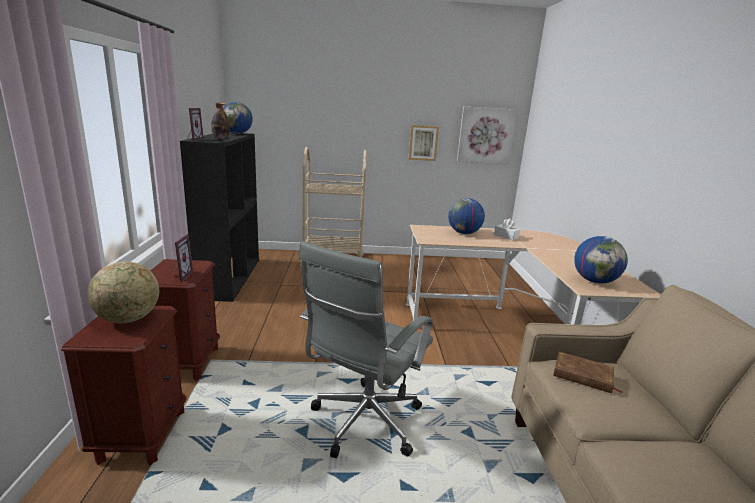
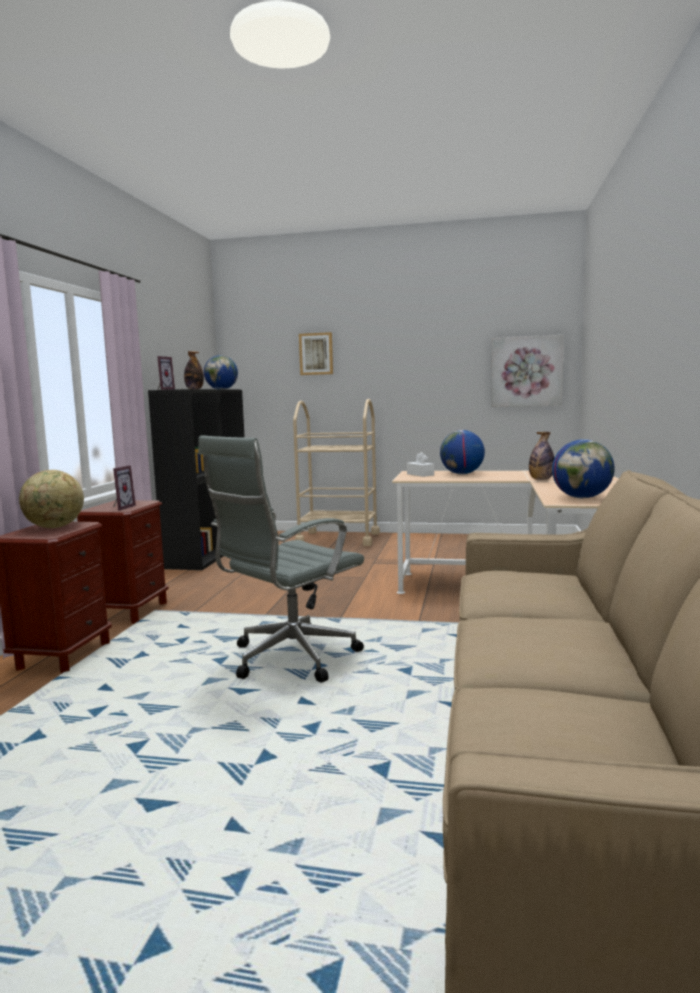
camera: 15 degrees right, 10 degrees down
picture [408,125,439,161] -> picture moved to [299,332,333,375]
white tissue box [494,218,520,240] -> white tissue box moved to [407,452,434,477]
brown book [553,352,622,393] -> none
none -> bottle [529,432,554,480]

